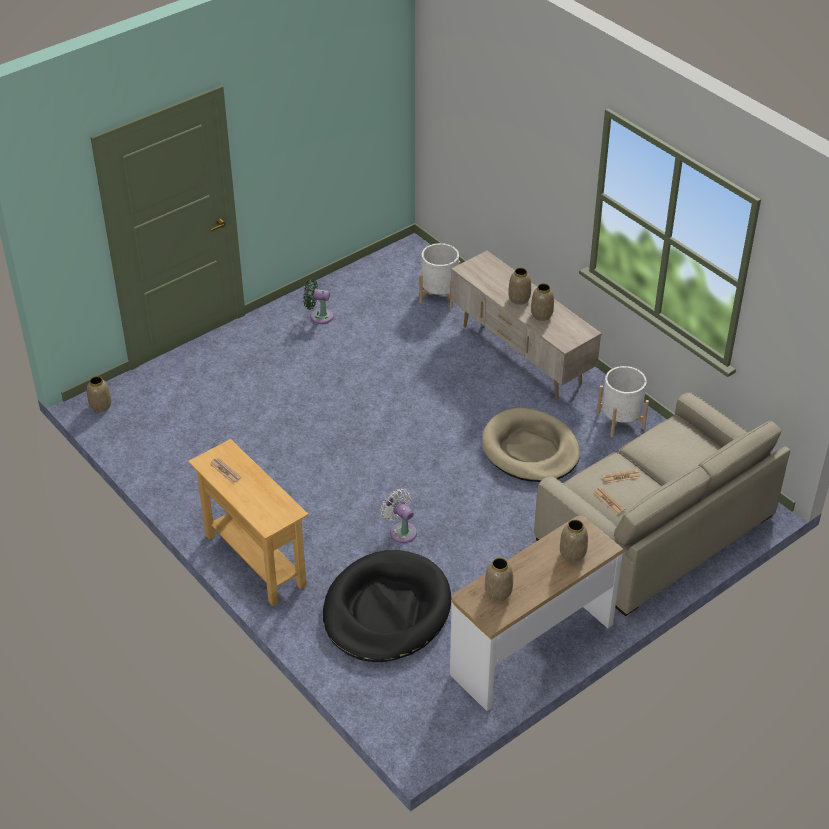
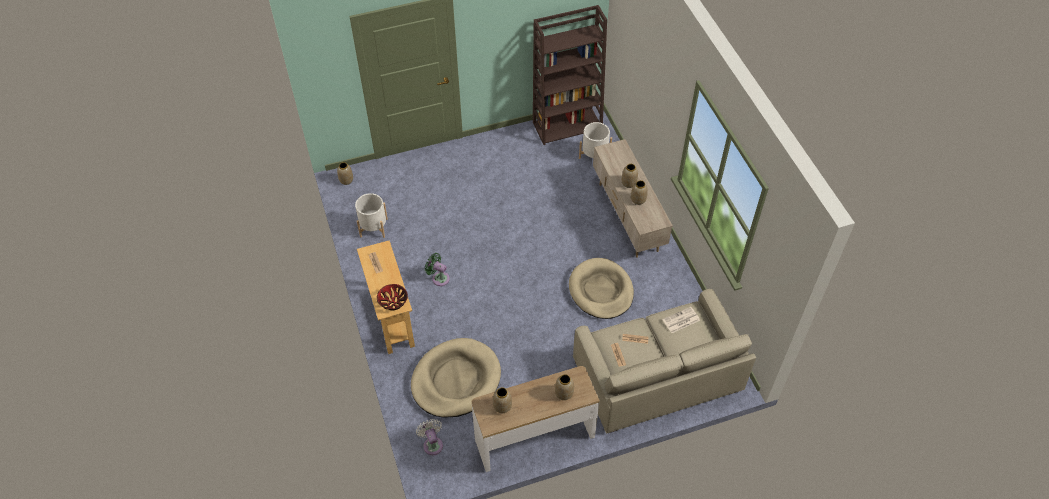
camera: 20 degrees right, 10 degrees up
green fan [304,278,333,324] -> green fan moved to [425,253,450,286]
black dog bed [323,550,451,662] -> beige dog bed [411,338,501,418]
white fan [380,489,417,543] -> white fan moved to [416,419,443,455]
white planter [597,366,649,437] -> white planter moved to [355,193,388,238]
none -> bowl [377,284,408,310]
none -> brown bookcase [533,5,607,145]
none -> newspaper [662,307,700,333]

